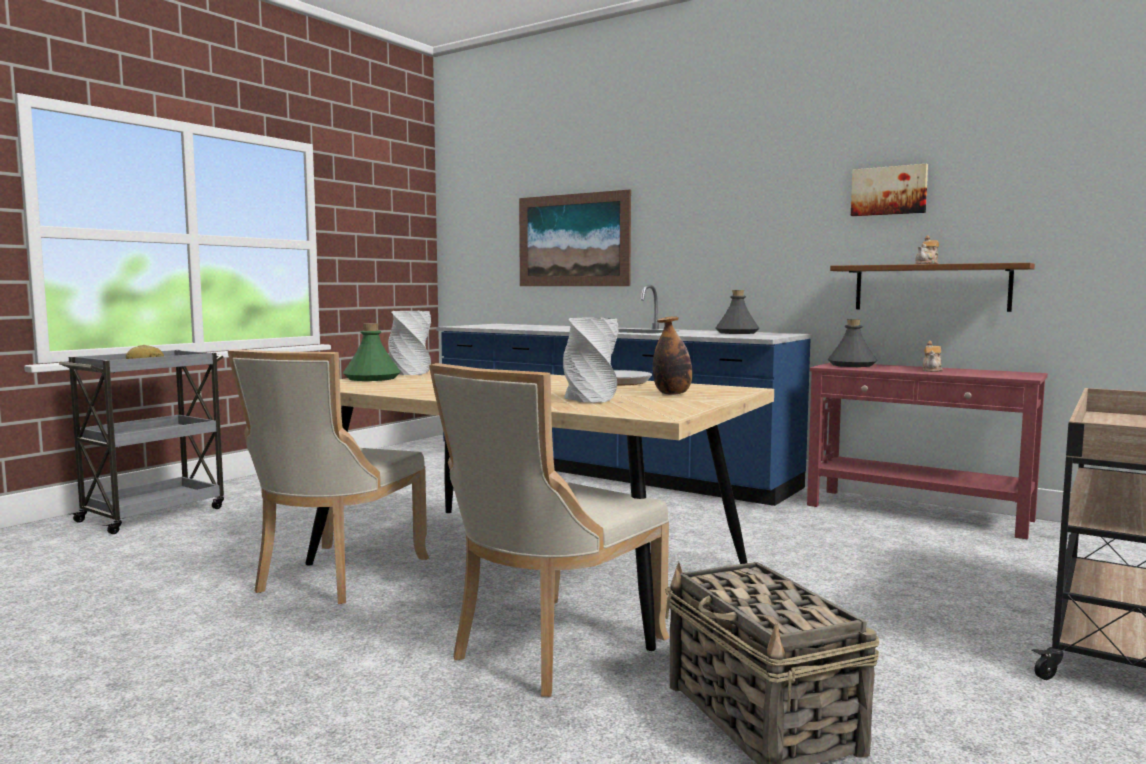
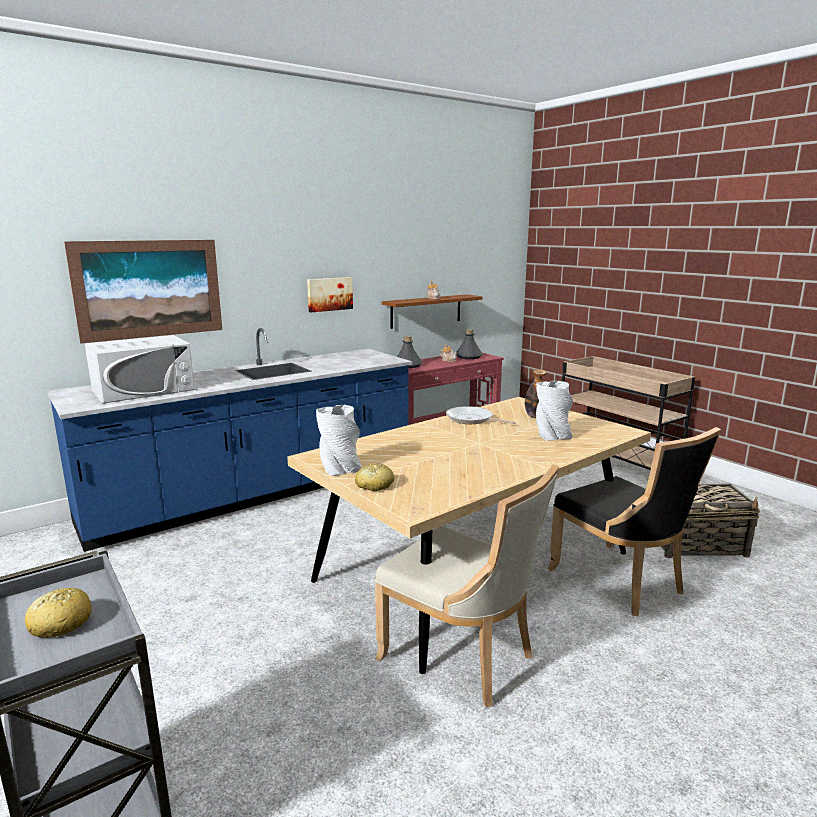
camera: 70 degrees left, 10 degrees up
green bottle [343,323,401,381] -> bread [355,463,394,491]
beige chair [429,363,670,697] -> black chair [548,427,721,616]
grey bottle [715,290,760,334] -> grey bottle moved to [456,329,483,359]
picture [851,164,928,216] -> picture moved to [307,277,353,312]
none -> white microwave [85,335,194,404]

